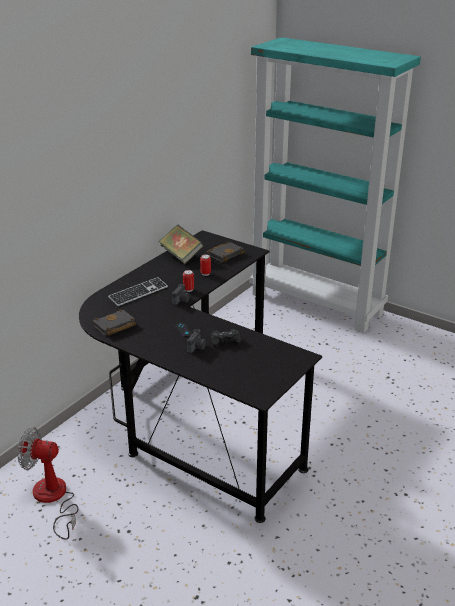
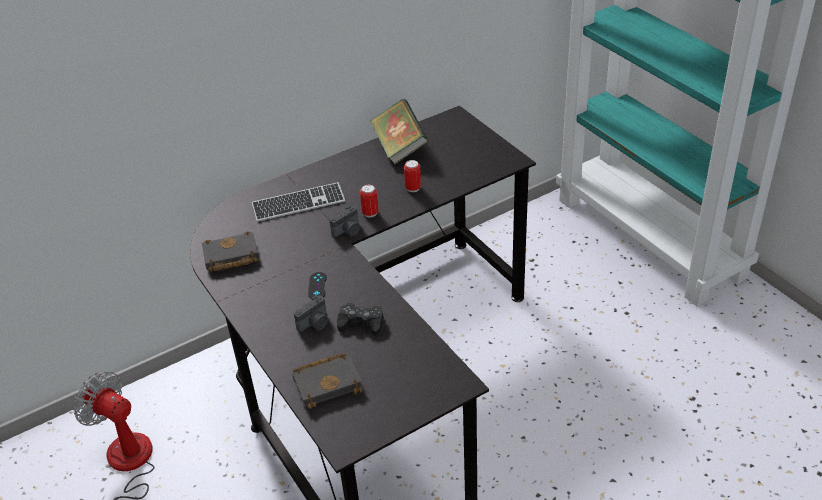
camera: 25 degrees right, 10 degrees up
black book [207,242,245,262] -> black book moved to [292,353,363,409]

